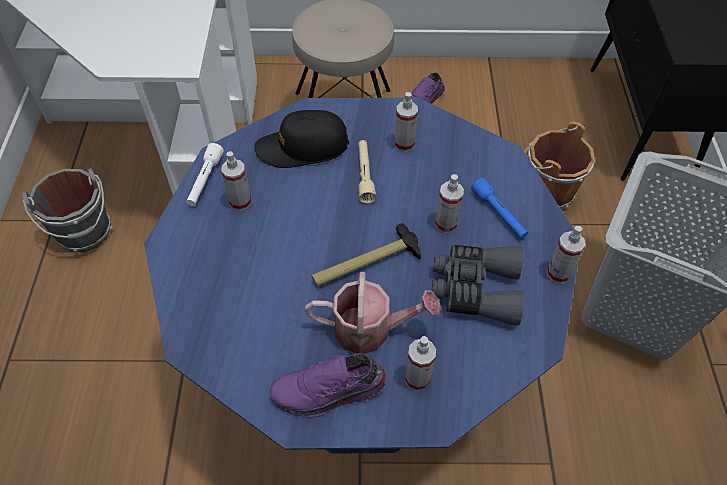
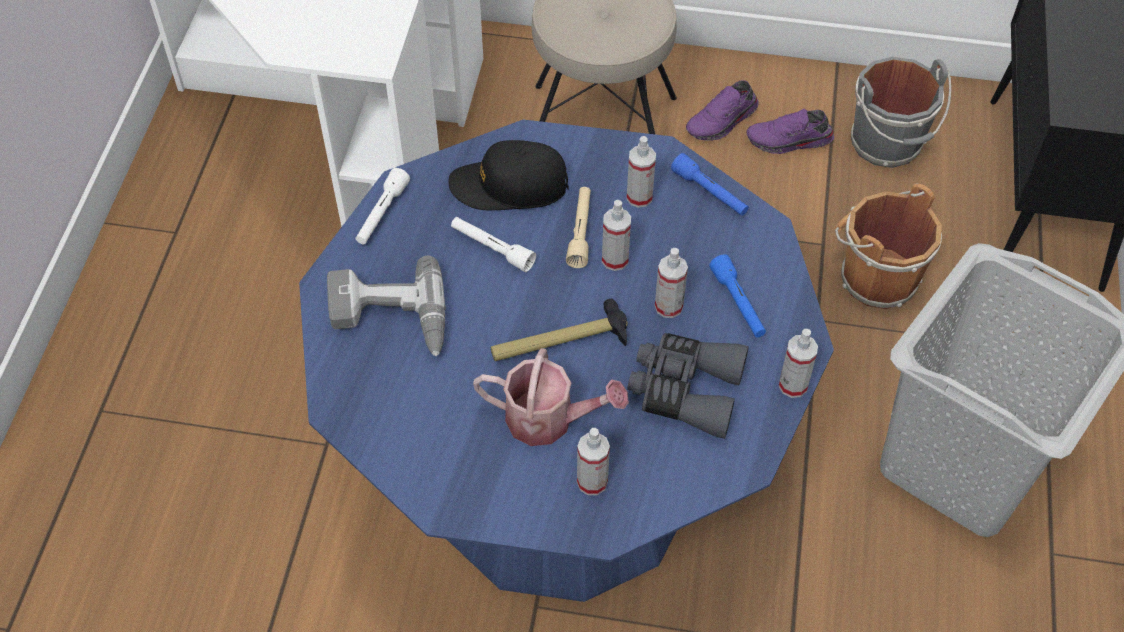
camera: 10 degrees right, 0 degrees up
grey bucket [22,168,113,253] -> grey bucket moved to [851,57,952,168]
spray bottle [222,151,251,211] -> spray bottle moved to [602,200,631,271]
purple shoe [270,353,388,417] -> purple shoe moved to [746,109,834,154]
none -> power drill [327,256,446,356]
none -> white flashlight [451,217,536,272]
none -> blue flashlight [671,153,749,216]

